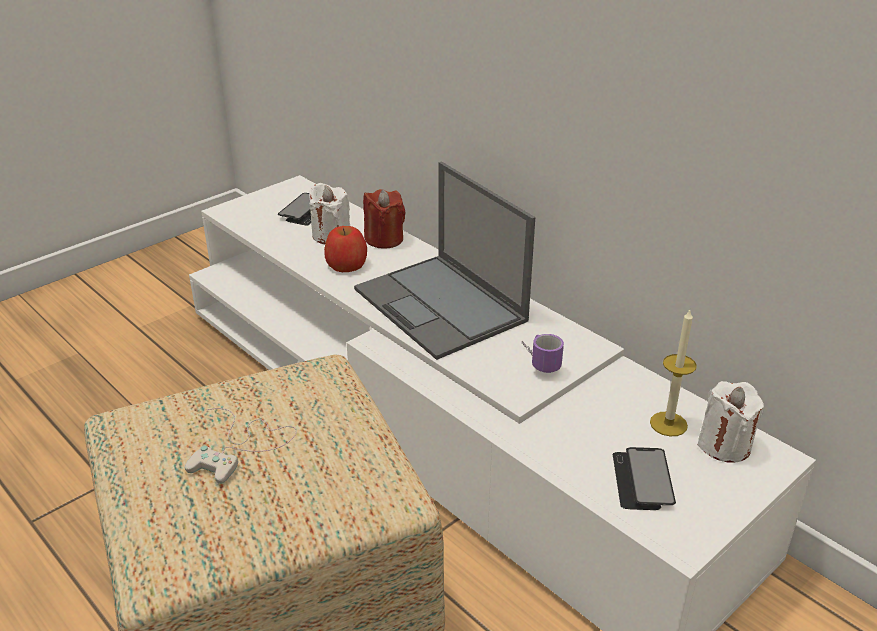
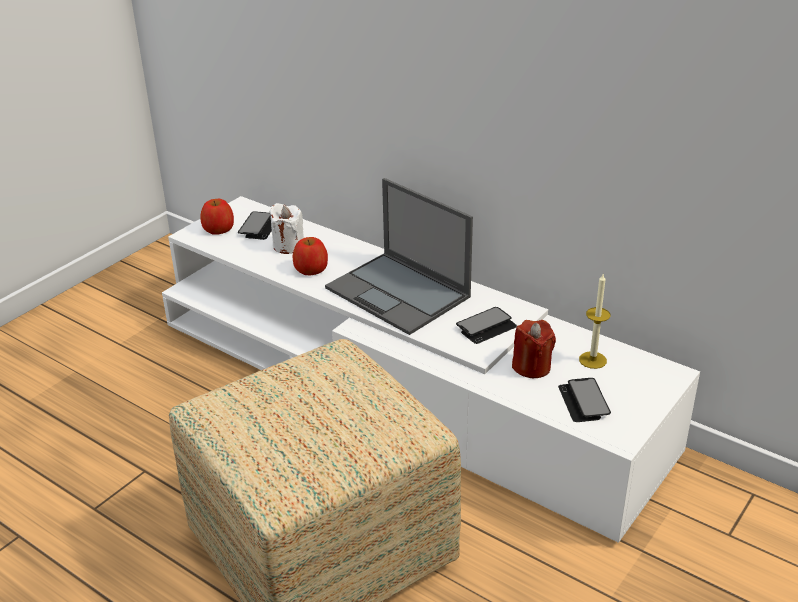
camera: 10 degrees left, 0 degrees up
white game controller [185,408,297,484] -> none
red candle [363,189,406,249] -> red candle moved to [512,320,556,378]
mug [522,334,564,373] -> phone [456,307,517,344]
white candle [697,381,764,463] -> none
none -> apple [200,199,234,235]

